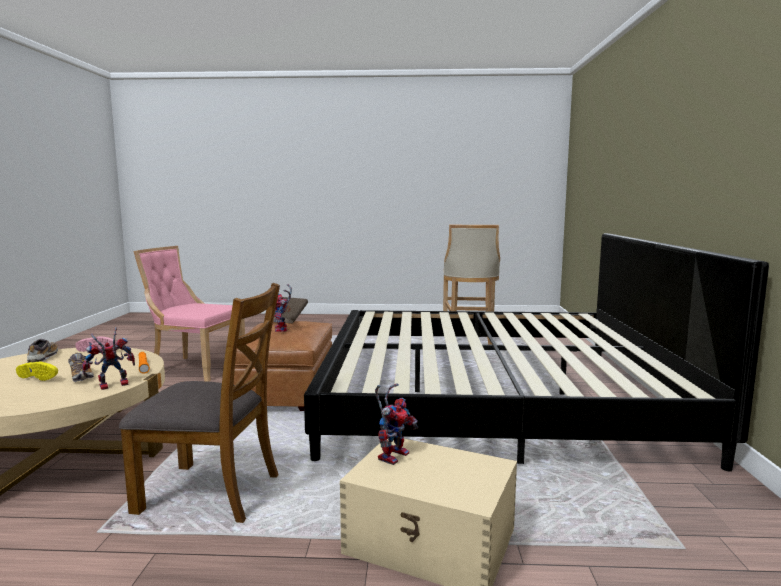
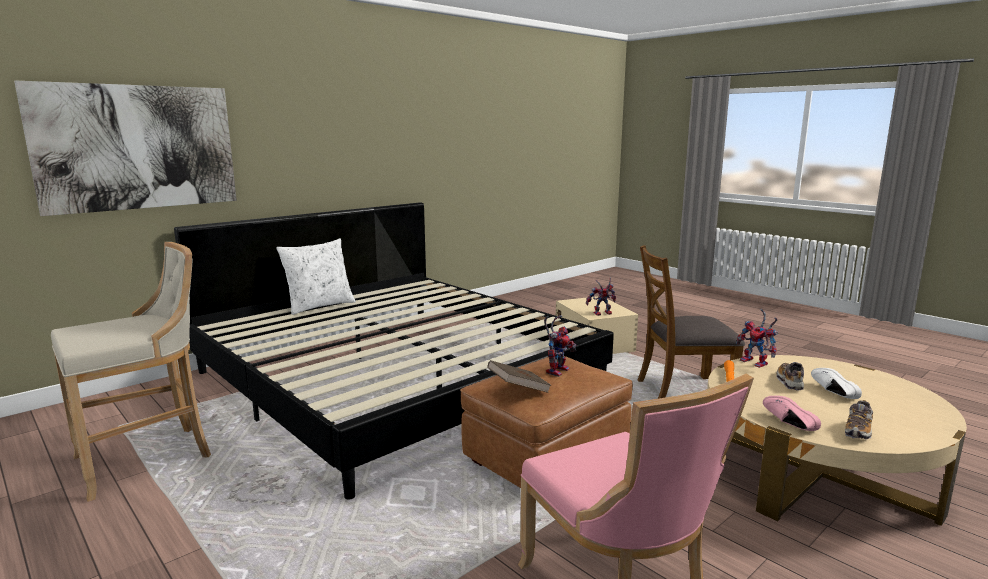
camera: 135 degrees left, 5 degrees up
yellow shoe [16,362,58,381] -> white shoe [811,368,862,399]
toy robot [82,327,135,390] -> toy robot turned 45 degrees clockwise [736,309,778,368]
brown chair [119,283,280,523] -> brown chair turned 60 degrees counterclockwise [638,245,745,399]
none -> picture [14,81,237,216]
none -> white pillow [276,238,356,315]

